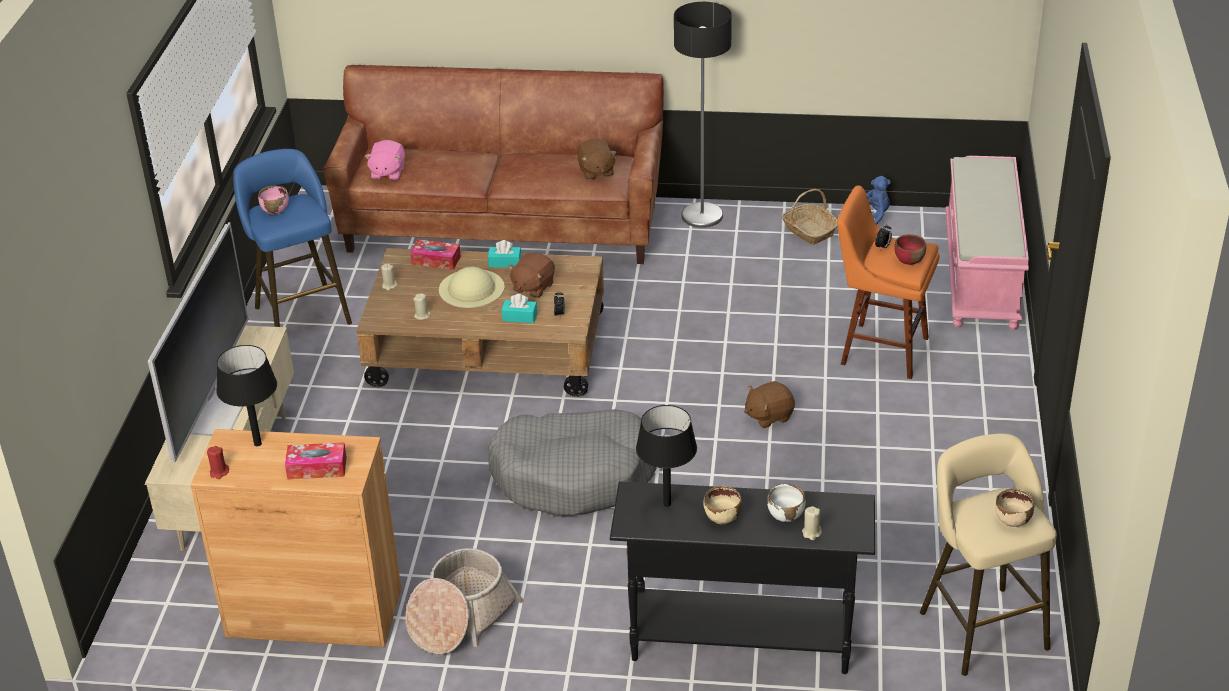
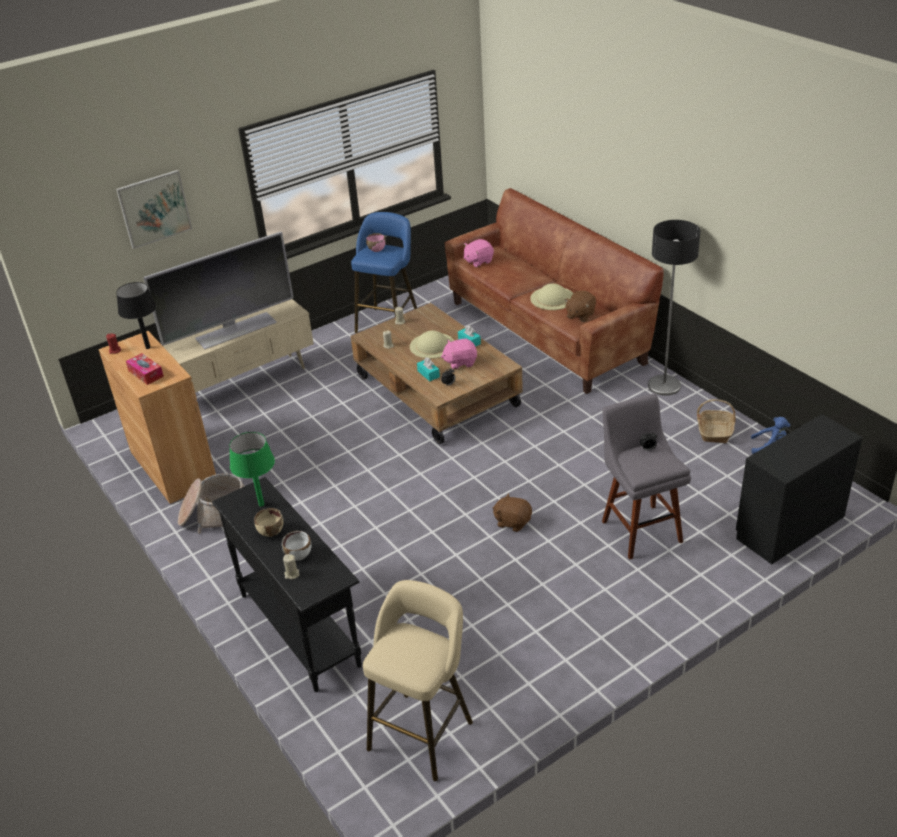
camera: 50 degrees right, 0 degrees up
tissue box [410,239,461,270] -> none
grey dog bed [488,409,657,517] -> none
brown plush toy [508,253,555,298] -> pink plush toy [441,339,477,370]
black table lamp [636,405,697,507] -> green table lamp [229,432,275,507]
orange stool [837,186,939,379] -> grey stool [602,394,691,560]
red bowl [894,234,926,265] -> none
pink bench [945,156,1029,330] -> black dresser [736,414,863,564]
beige bowl [995,489,1034,527] -> none
none -> picture [116,170,192,249]
none -> beige hat [530,283,574,310]

